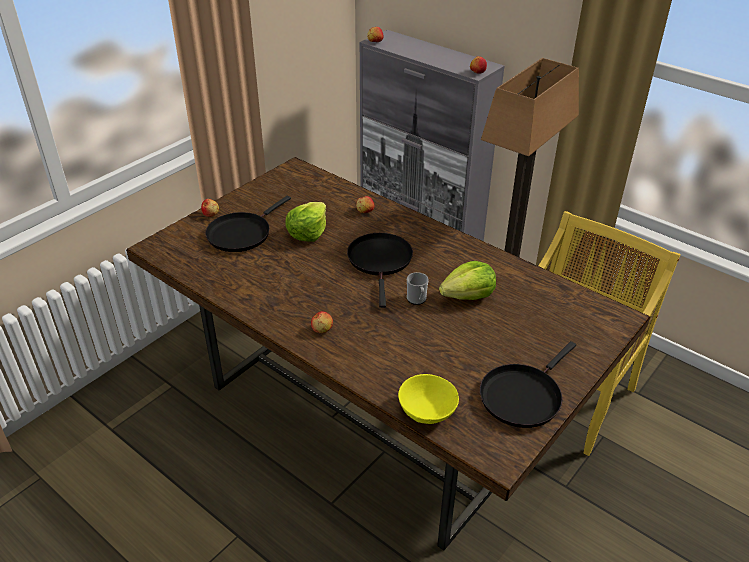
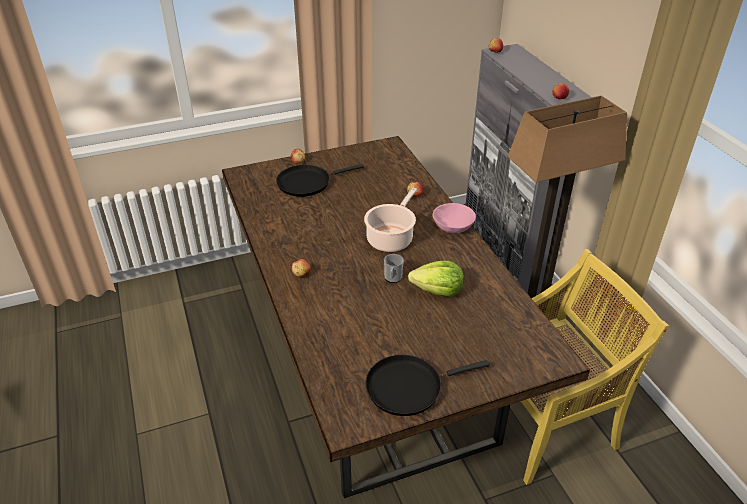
camera: 30 degrees right, 0 degrees up
lettuce [285,202,326,242] -> none
black frying pan [347,233,413,308] -> cooking pot [364,188,417,252]
yellow bowl [398,374,459,424] -> none
none -> pink bowl [433,203,476,233]

